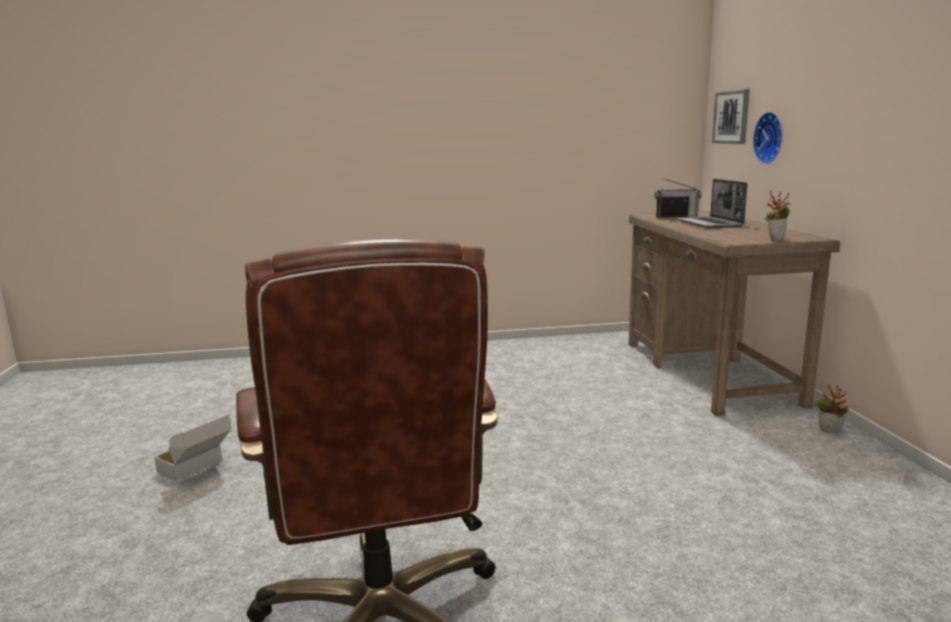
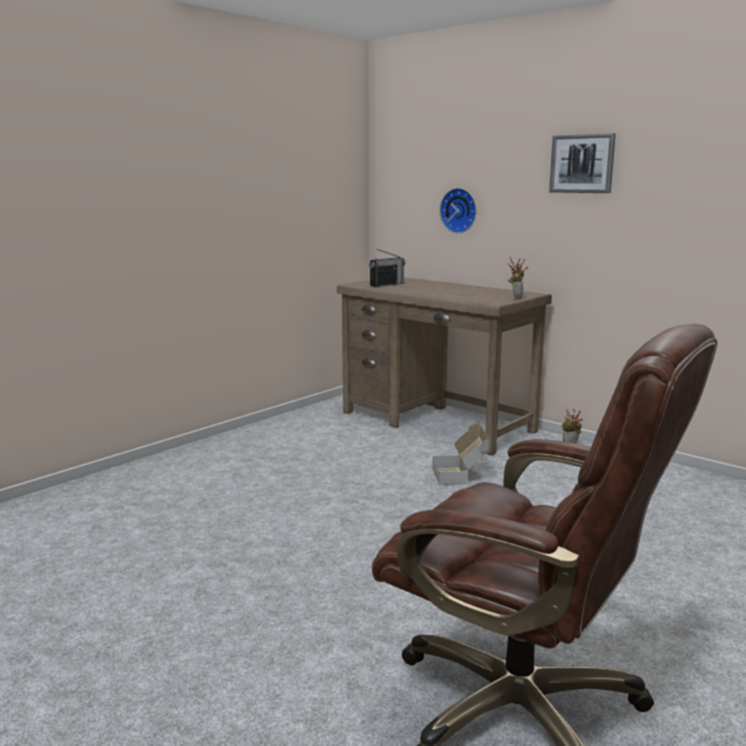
camera: 40 degrees left, 0 degrees up
cardboard box [154,414,231,481] -> cardboard box moved to [432,424,489,485]
laptop [676,179,747,228] -> none
picture [712,89,750,144] -> picture moved to [549,133,616,193]

